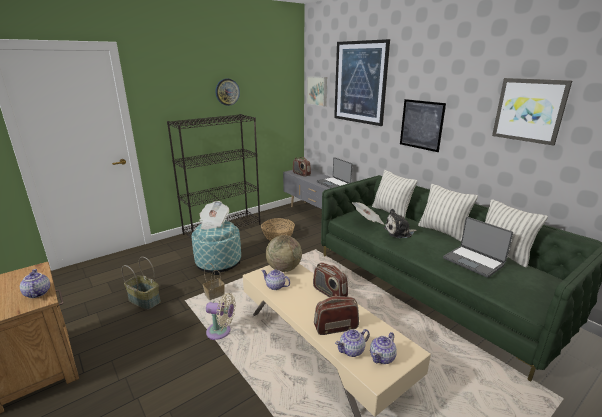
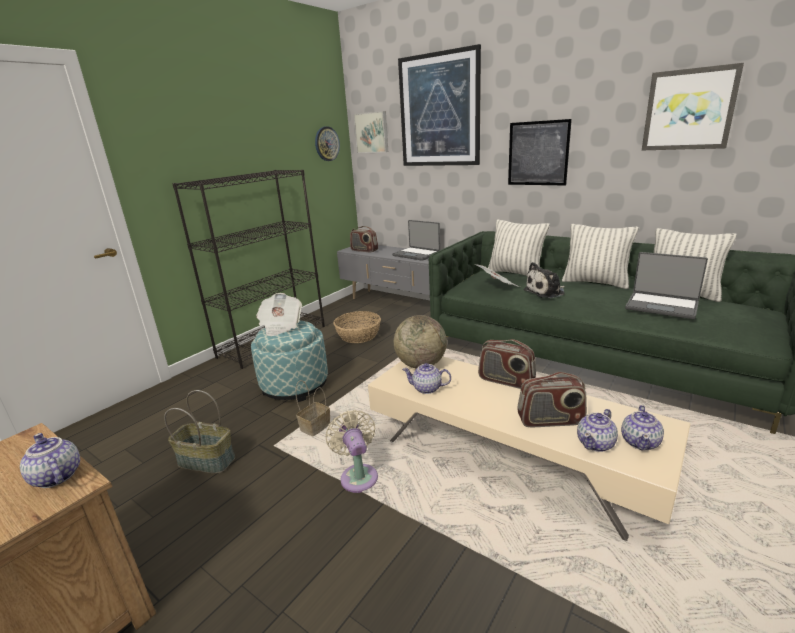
camera: 15 degrees left, 0 degrees up
beige fan [206,293,236,340] -> beige fan turned 105 degrees counterclockwise [326,410,378,493]
wall clock [216,79,240,106] -> wall clock moved to [315,126,340,161]
radio [314,296,359,335] -> radio turned 150 degrees counterclockwise [518,372,587,427]

